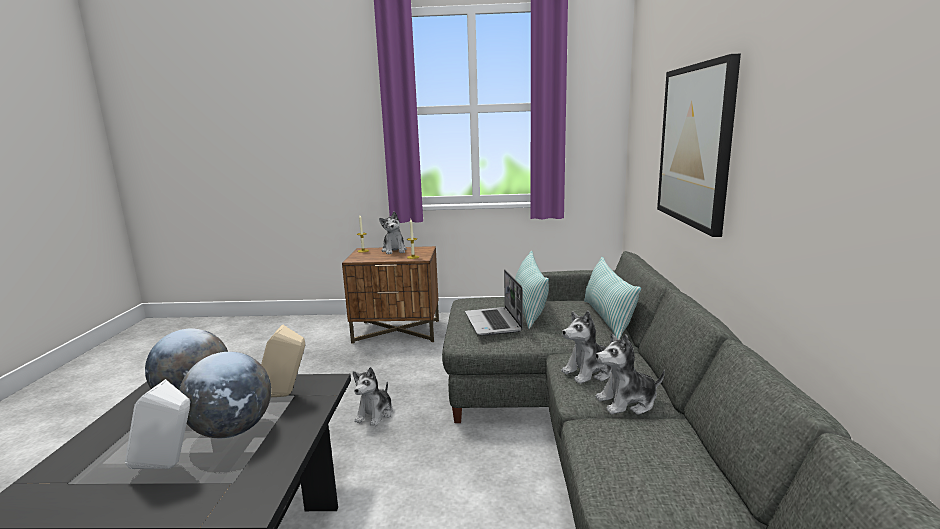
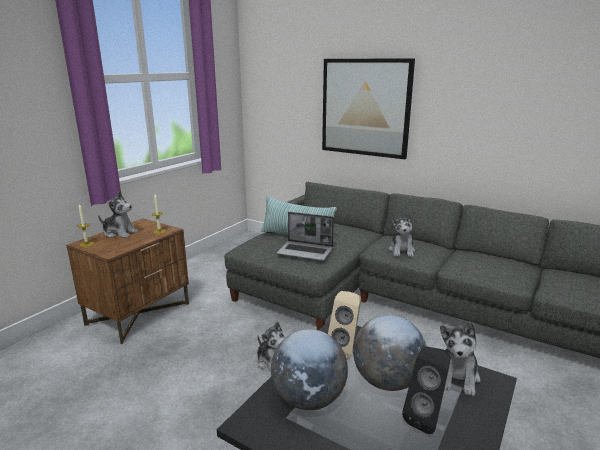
camera: 60 degrees left, 5 degrees up
white speaker [125,379,190,469] -> black speaker [402,346,450,434]
pillow [584,257,641,339] -> none
plush toy [595,333,665,415] -> plush toy moved to [440,322,481,396]

